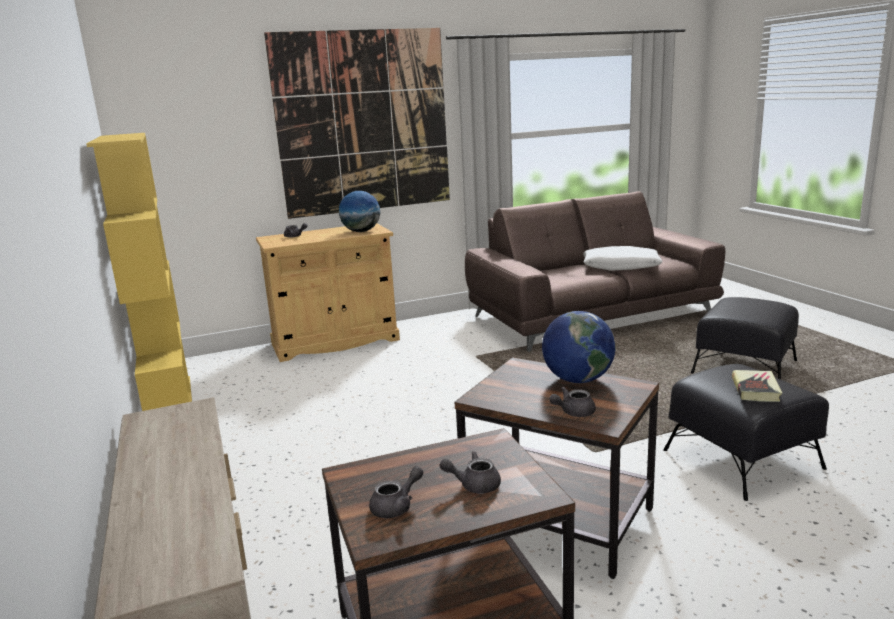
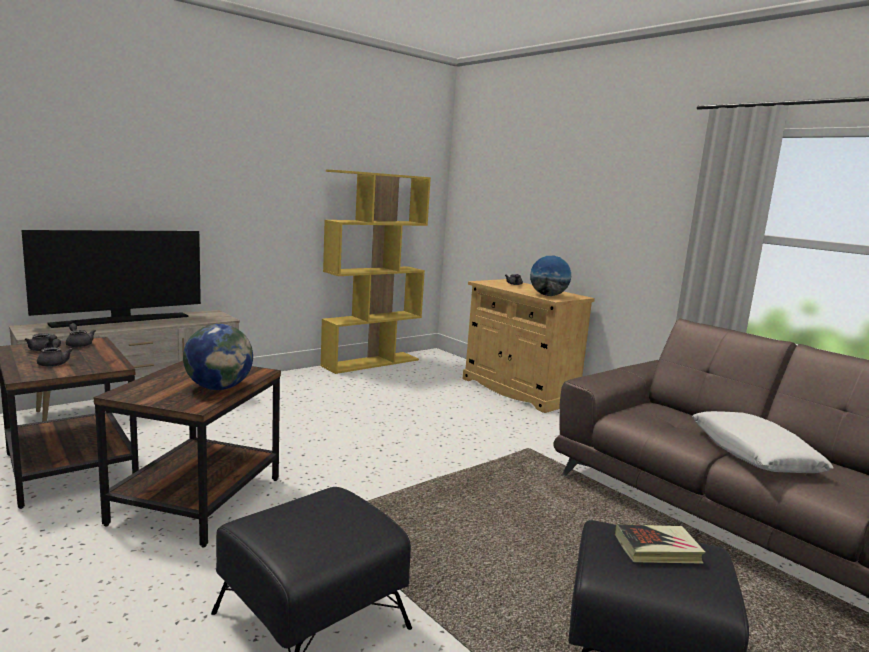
camera: 70 degrees right, 5 degrees down
picture [264,28,450,219] -> none
grey teapot [549,387,596,417] -> grey teapot moved to [66,323,96,347]
book [732,370,782,402] -> book moved to [615,524,705,564]
none -> television [22,230,201,328]

